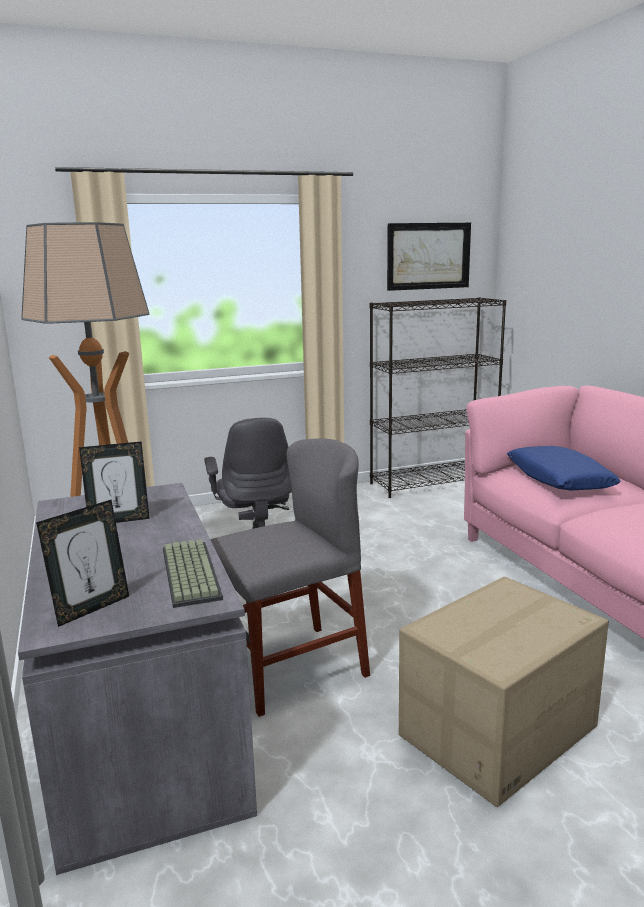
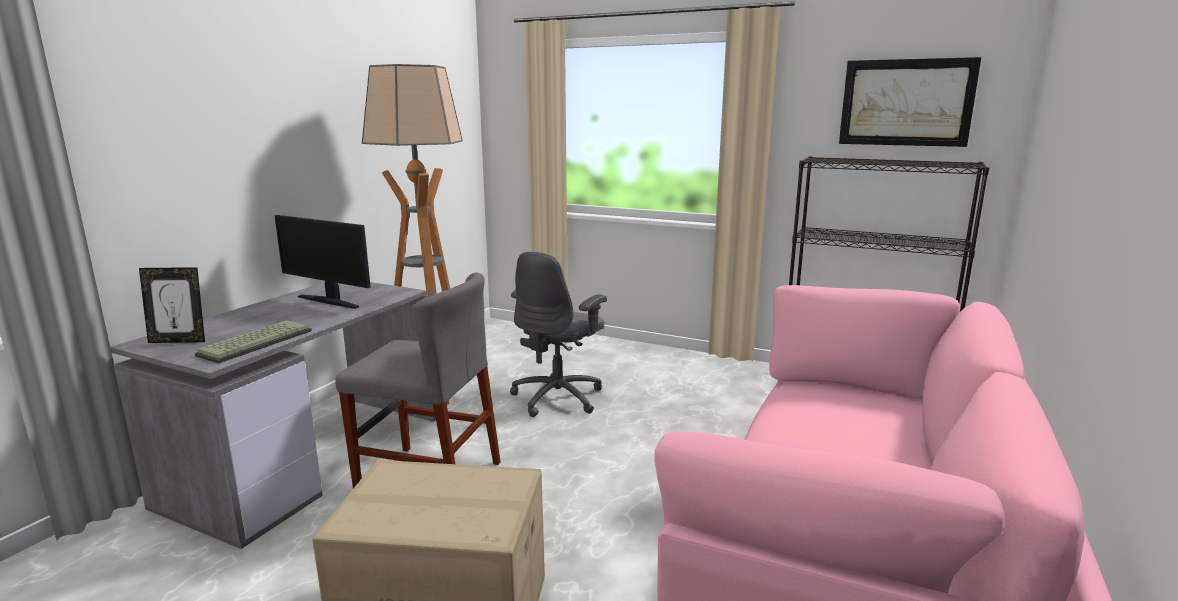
camera: 45 degrees right, 0 degrees up
picture frame [79,441,150,523] -> monitor [274,215,371,309]
blue pillow [507,446,621,490] -> none

